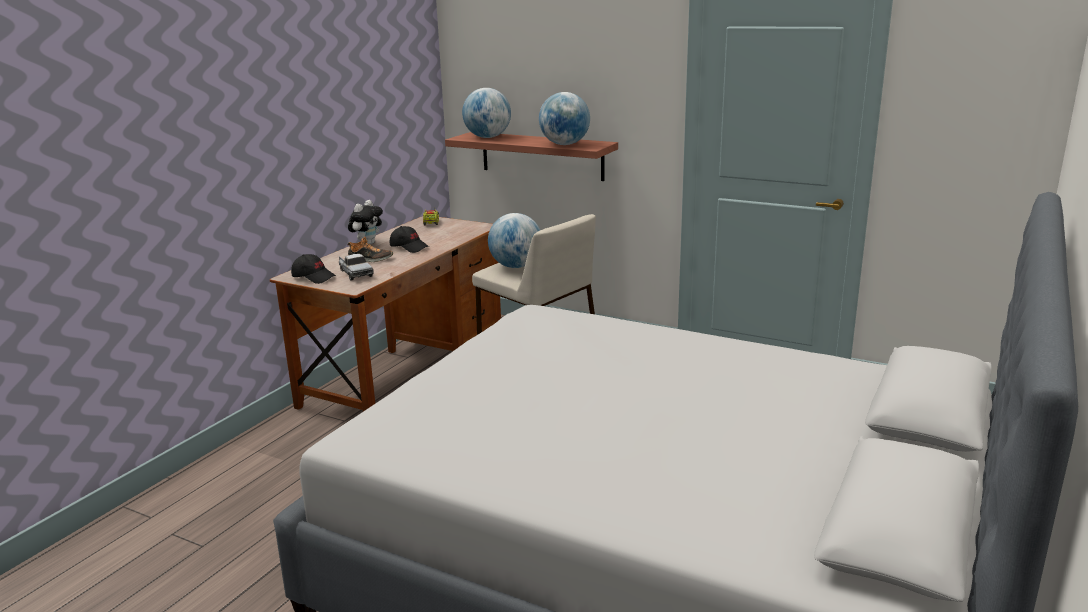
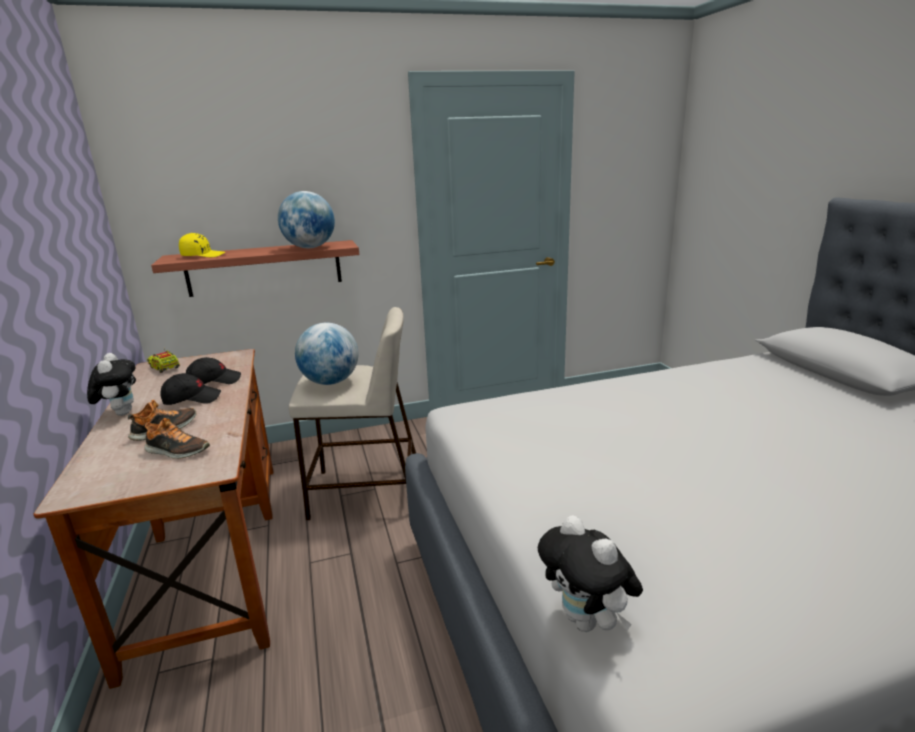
camera: 45 degrees left, 0 degrees up
black cap [291,254,336,284] -> black cap moved to [186,357,241,384]
toy truck [339,253,374,280] -> shoe [144,418,210,459]
globe [462,88,511,138] -> yellow cap [179,233,225,257]
none -> plush toy [538,515,643,632]

